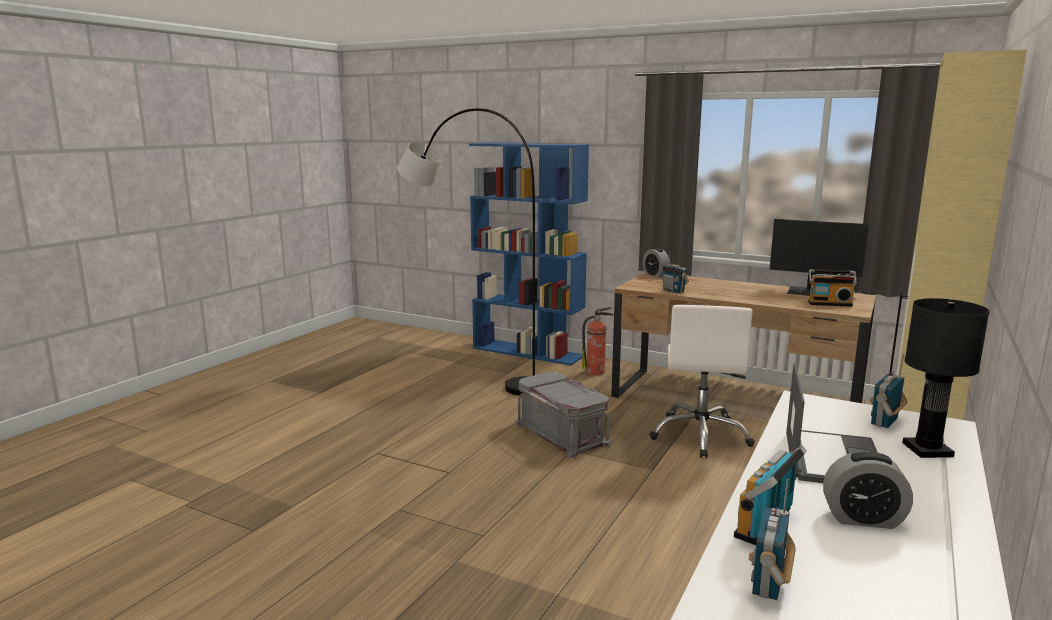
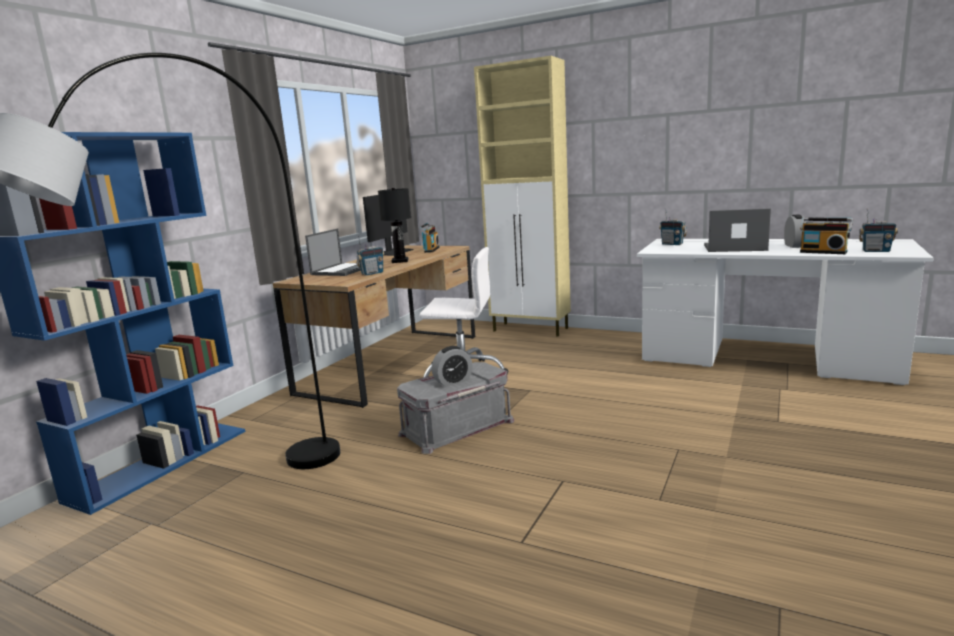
camera: 90 degrees left, 0 degrees up
fire extinguisher [582,307,614,375] -> none
alarm clock [643,248,670,278] -> alarm clock moved to [432,346,473,387]
black table lamp [902,298,990,458] -> black table lamp moved to [378,188,411,263]
none -> laptop [305,229,361,276]

